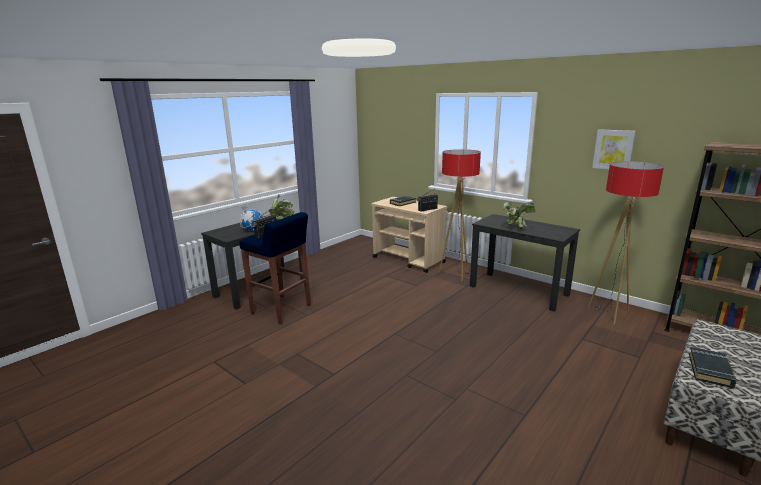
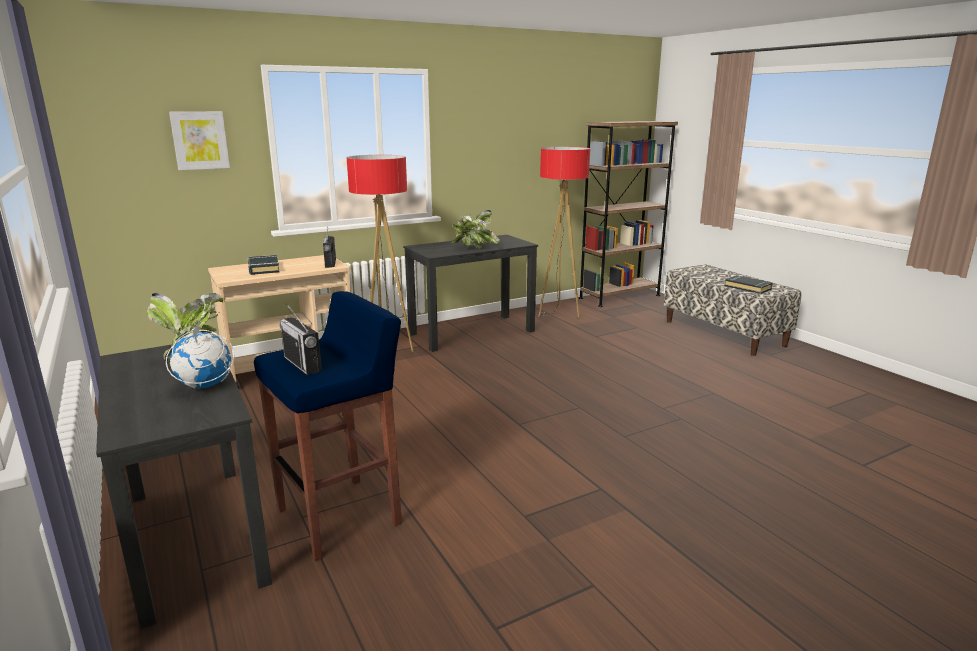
camera: 70 degrees left, 0 degrees up
picture [592,129,636,170] -> picture moved to [169,111,230,170]

